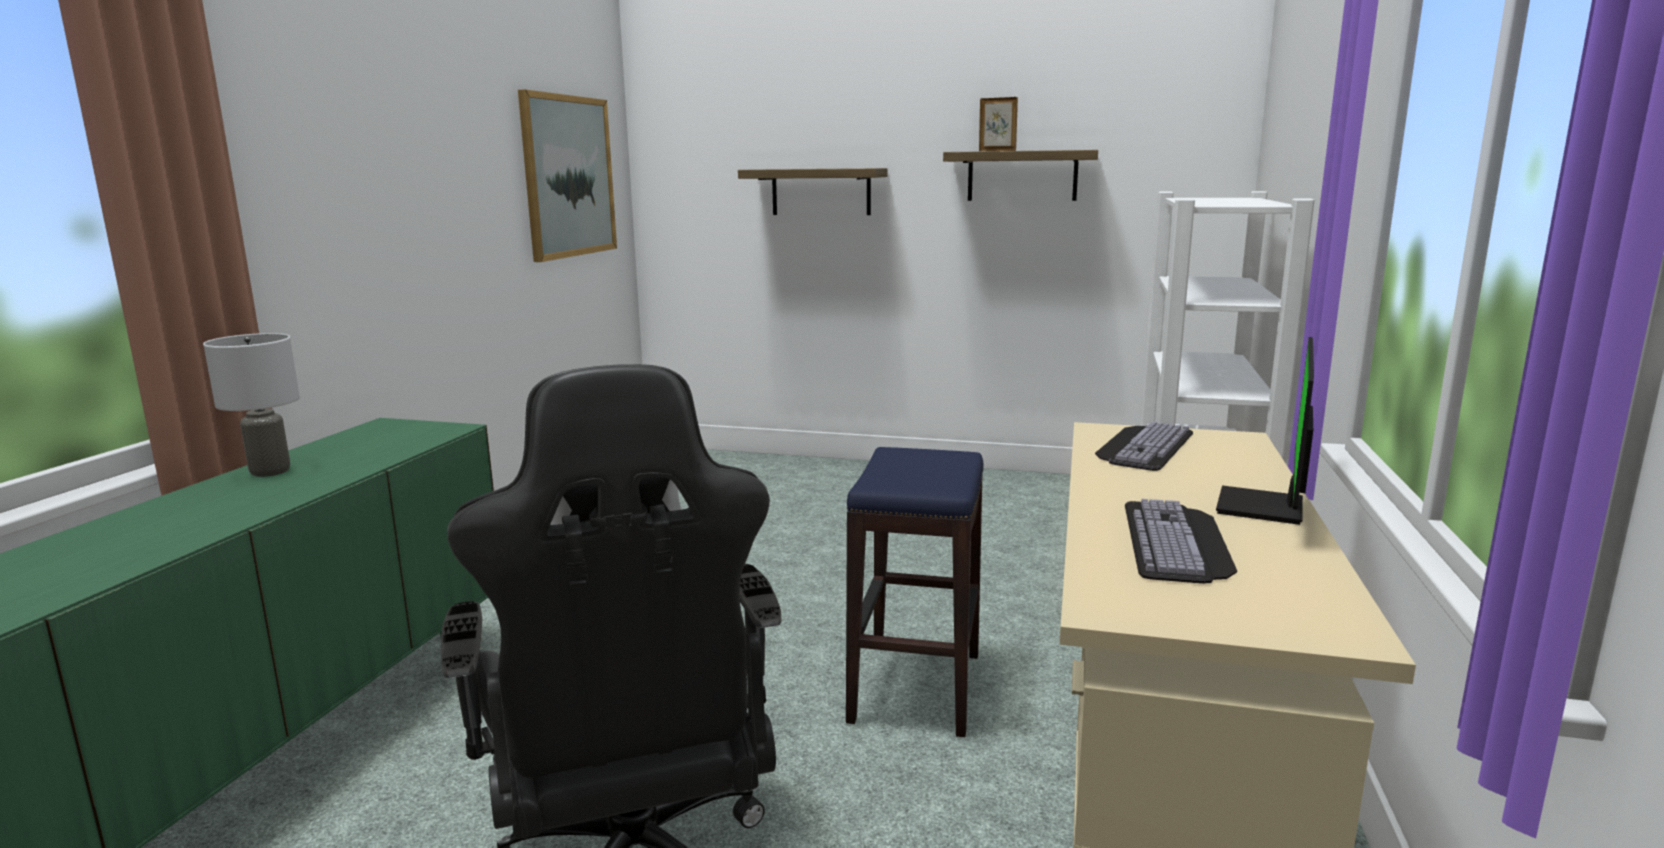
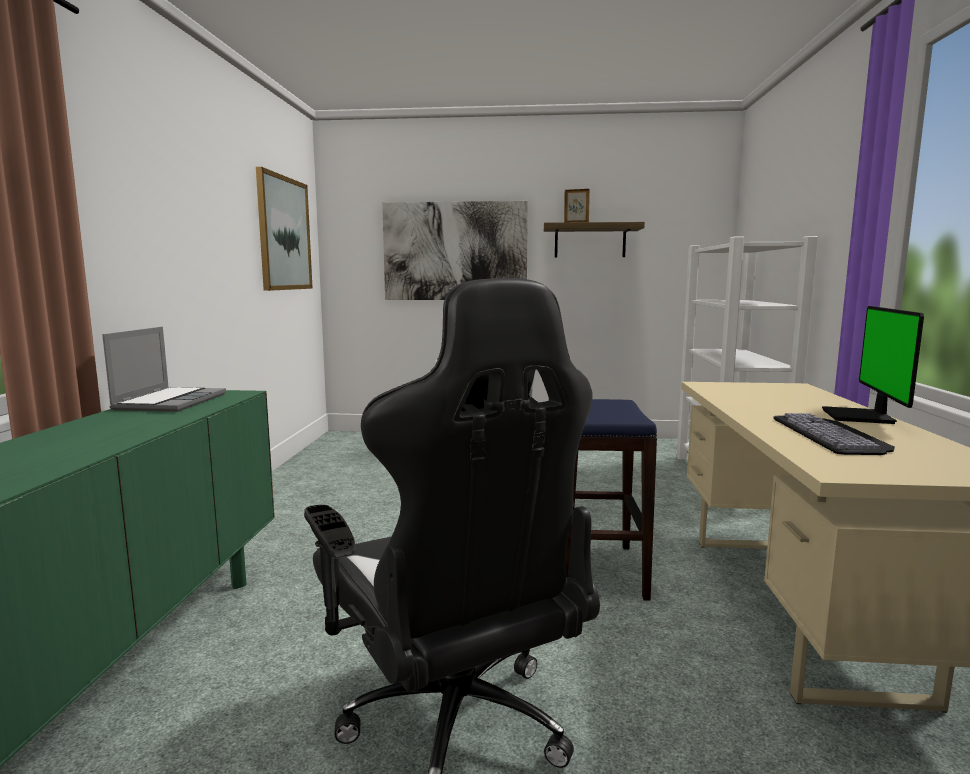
camera: 10 degrees left, 5 degrees down
white table lamp [203,333,300,477] -> none
shelf [738,168,887,215] -> picture [382,201,528,300]
keyboard [1095,422,1193,471] -> none
none -> laptop [102,327,226,412]

